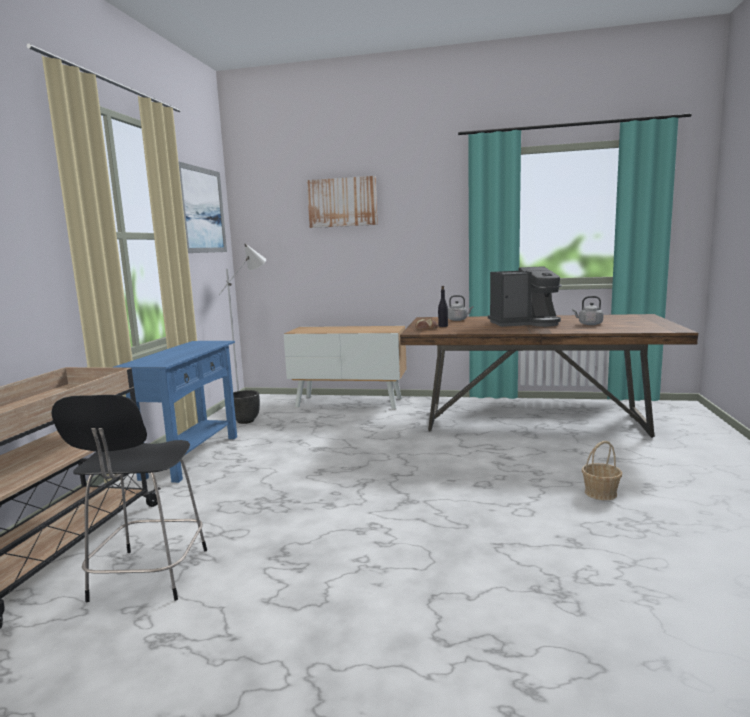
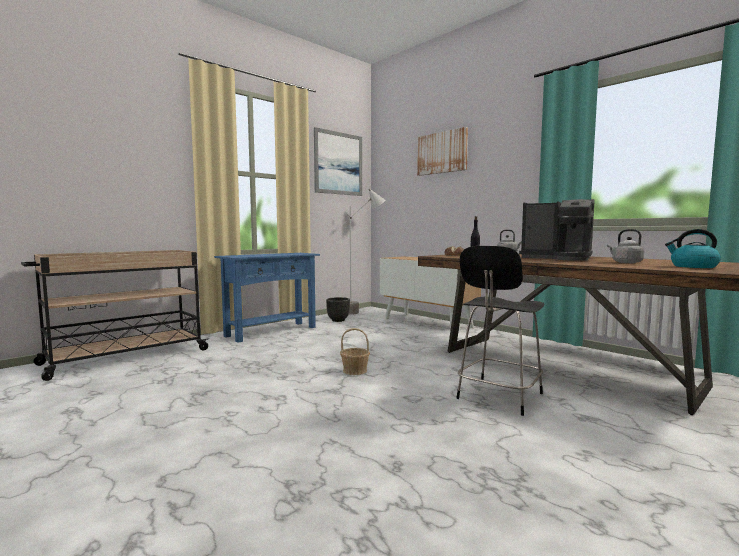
camera: 35 degrees right, 5 degrees down
black chair [51,395,207,602] -> black chair moved to [456,246,544,416]
basket [582,441,622,500] -> basket moved to [340,328,370,375]
none -> kettle [665,229,721,268]

